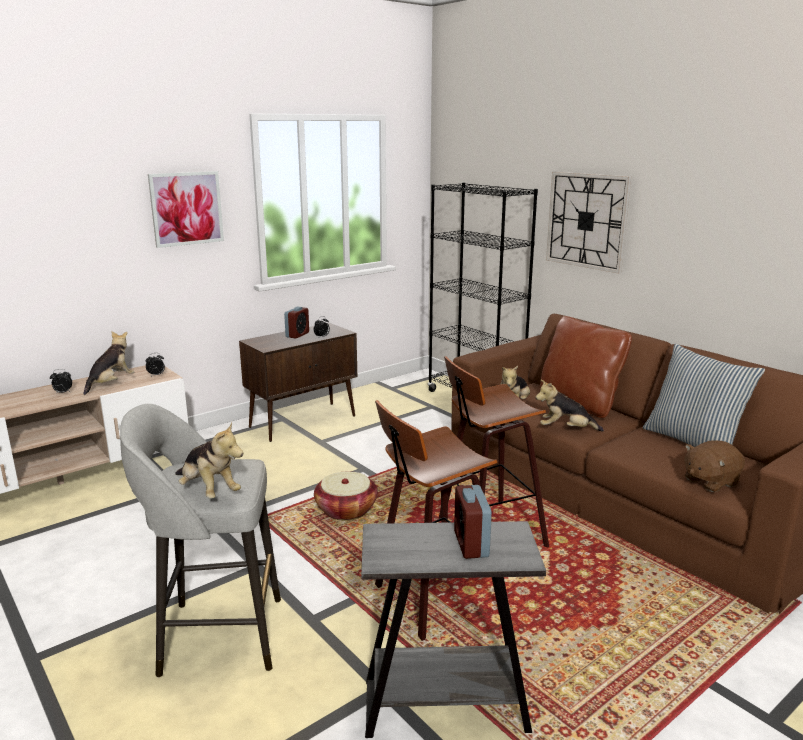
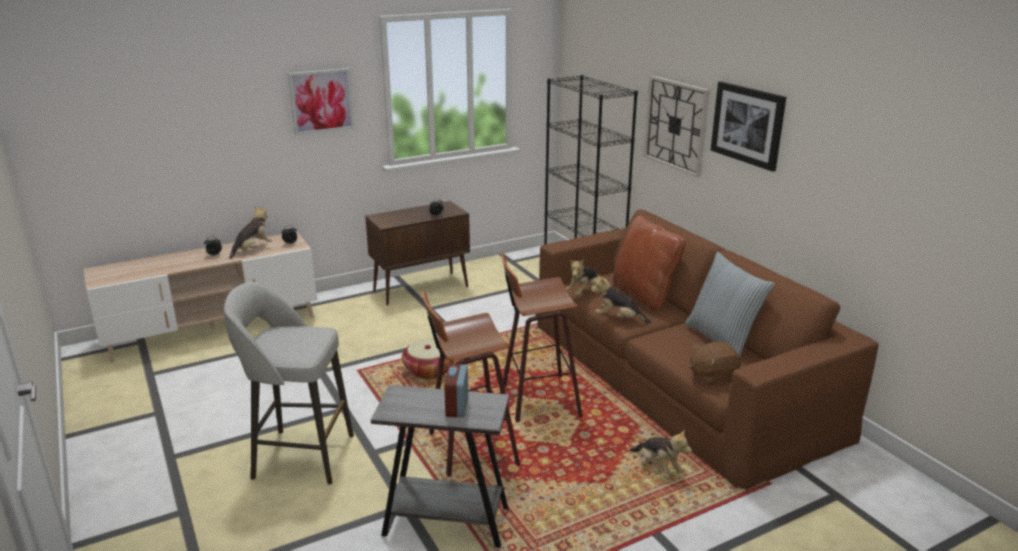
camera: 10 degrees right, 5 degrees up
plush toy [175,422,243,499] -> plush toy moved to [629,429,692,478]
alarm clock [284,307,309,338] -> none
none -> picture [711,81,786,172]

